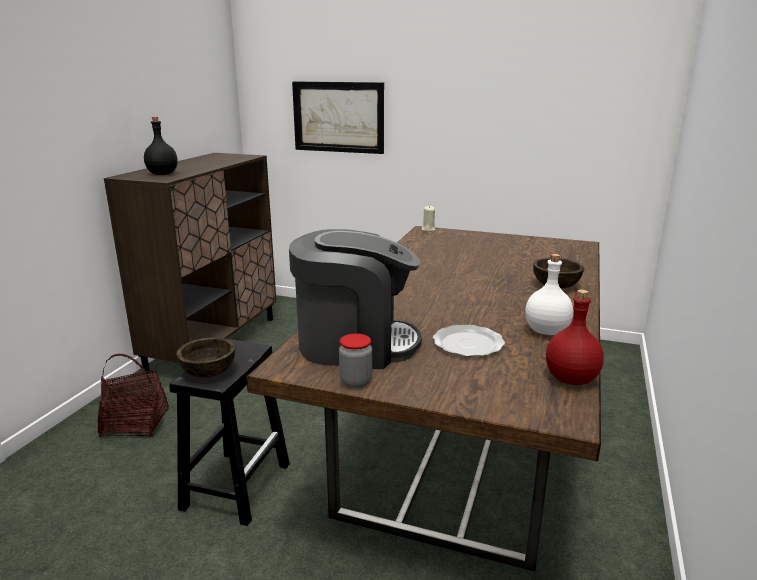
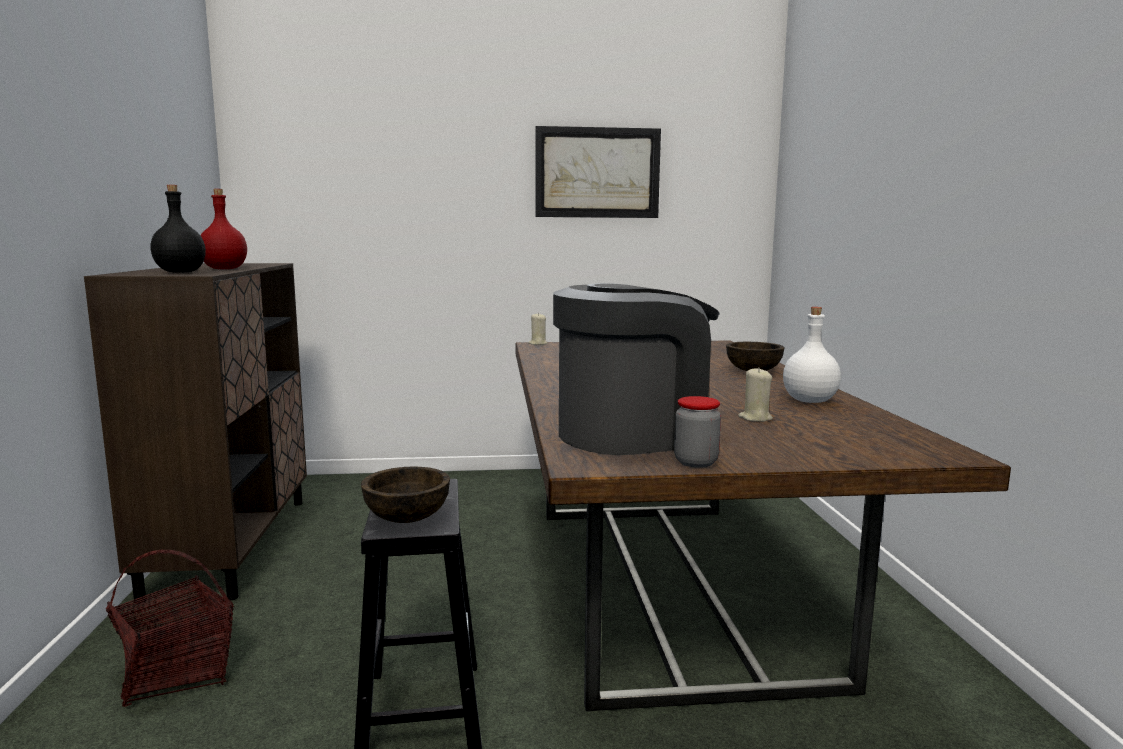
camera: 25 degrees left, 10 degrees down
picture [292,82,384,154] -> picture moved to [535,126,661,218]
plate [433,325,505,357] -> beige candle [738,367,773,422]
red bottle [546,289,604,385] -> red bottle moved to [201,189,247,269]

